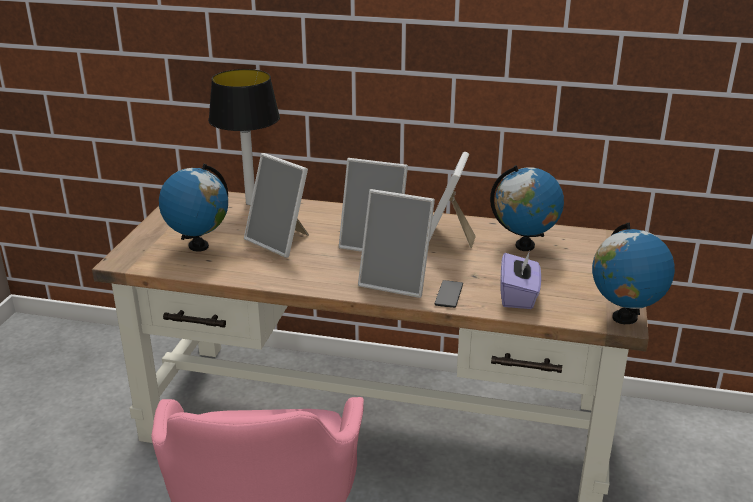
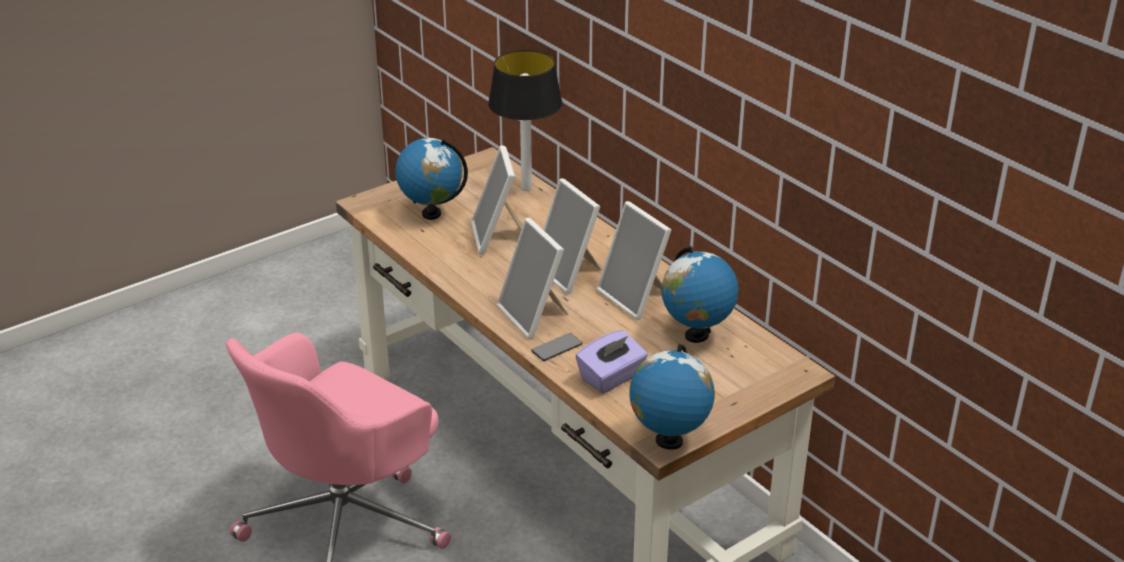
camera: 40 degrees right, 5 degrees up
picture frame [429,152,476,249] -> picture frame turned 90 degrees counterclockwise [597,201,672,320]

